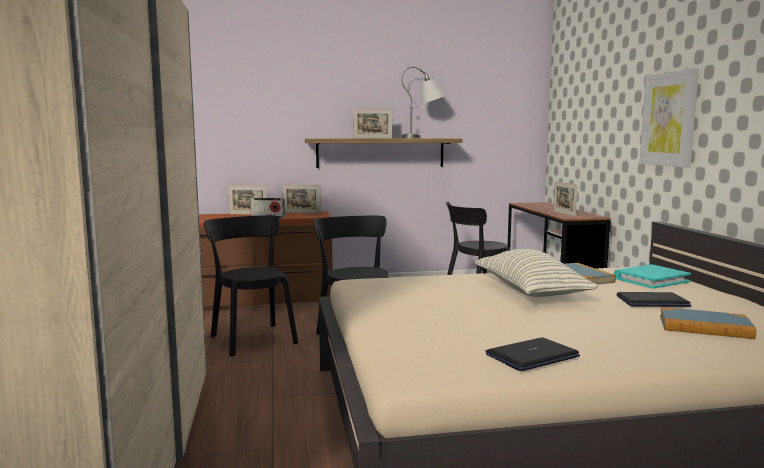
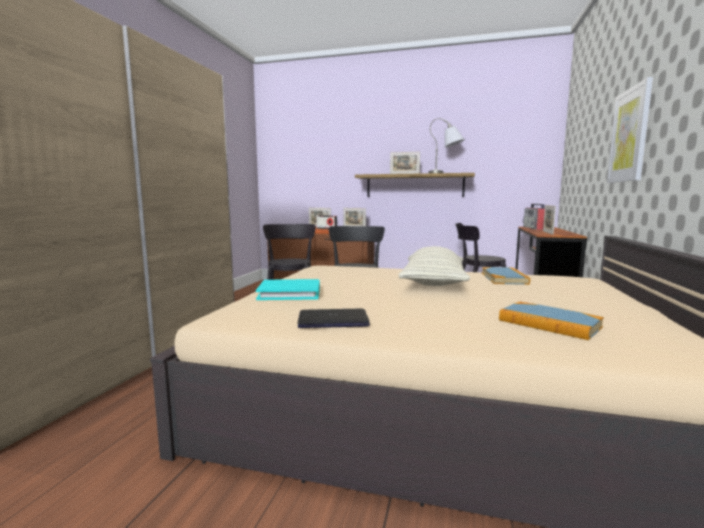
camera: 25 degrees right, 0 degrees up
turquoise book [614,264,691,289] -> turquoise book moved to [256,279,320,300]
laptop [617,292,691,307] -> none
none -> radio [523,203,545,230]

